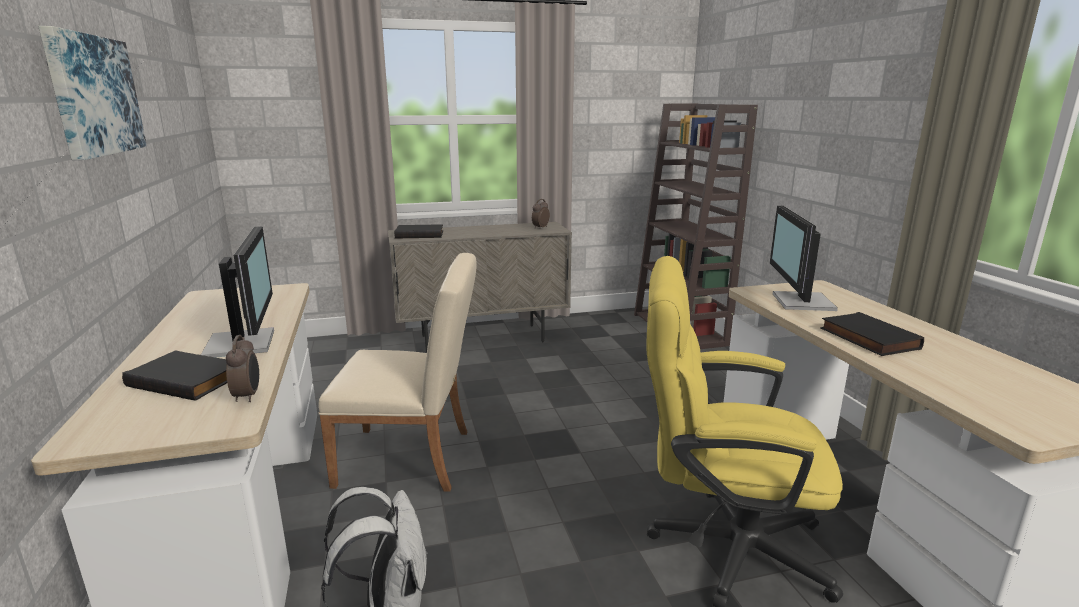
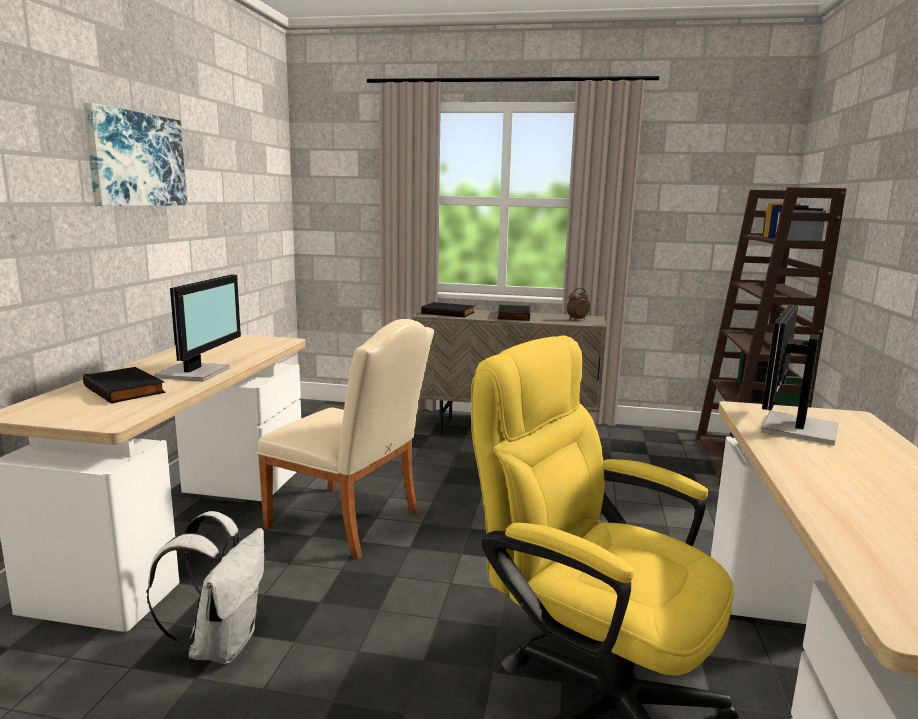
camera: 25 degrees right, 5 degrees down
alarm clock [226,335,259,402] -> none
black book [820,312,924,356] -> black book moved to [498,305,530,321]

